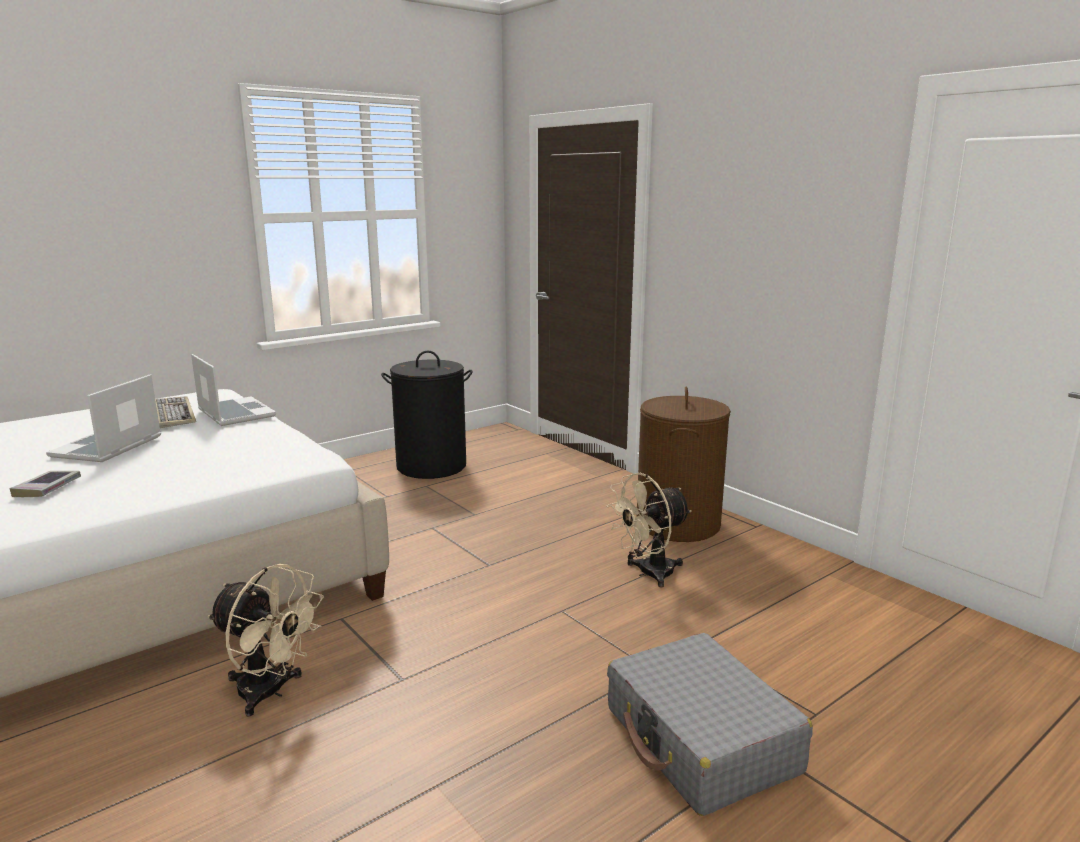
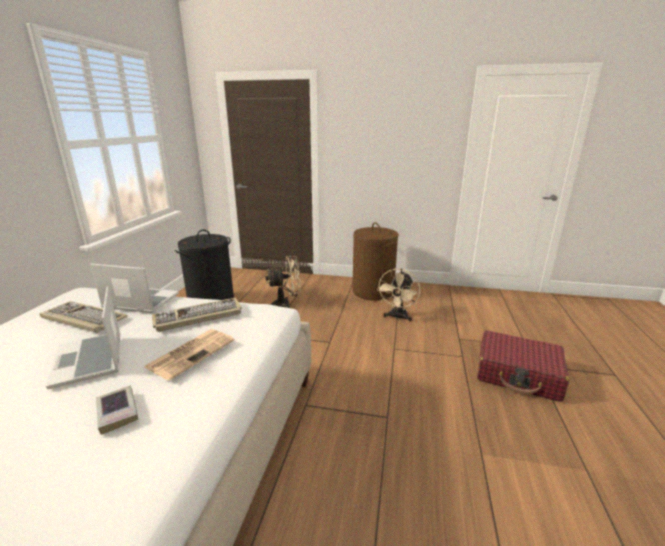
camera: 40 degrees left, 5 degrees up
beige fan [208,564,324,717] -> beige fan moved to [265,256,301,308]
grey suitcase [607,633,813,816] -> red suitcase [477,330,569,402]
none -> newspaper [144,329,234,380]
none -> keyboard [152,298,242,332]

